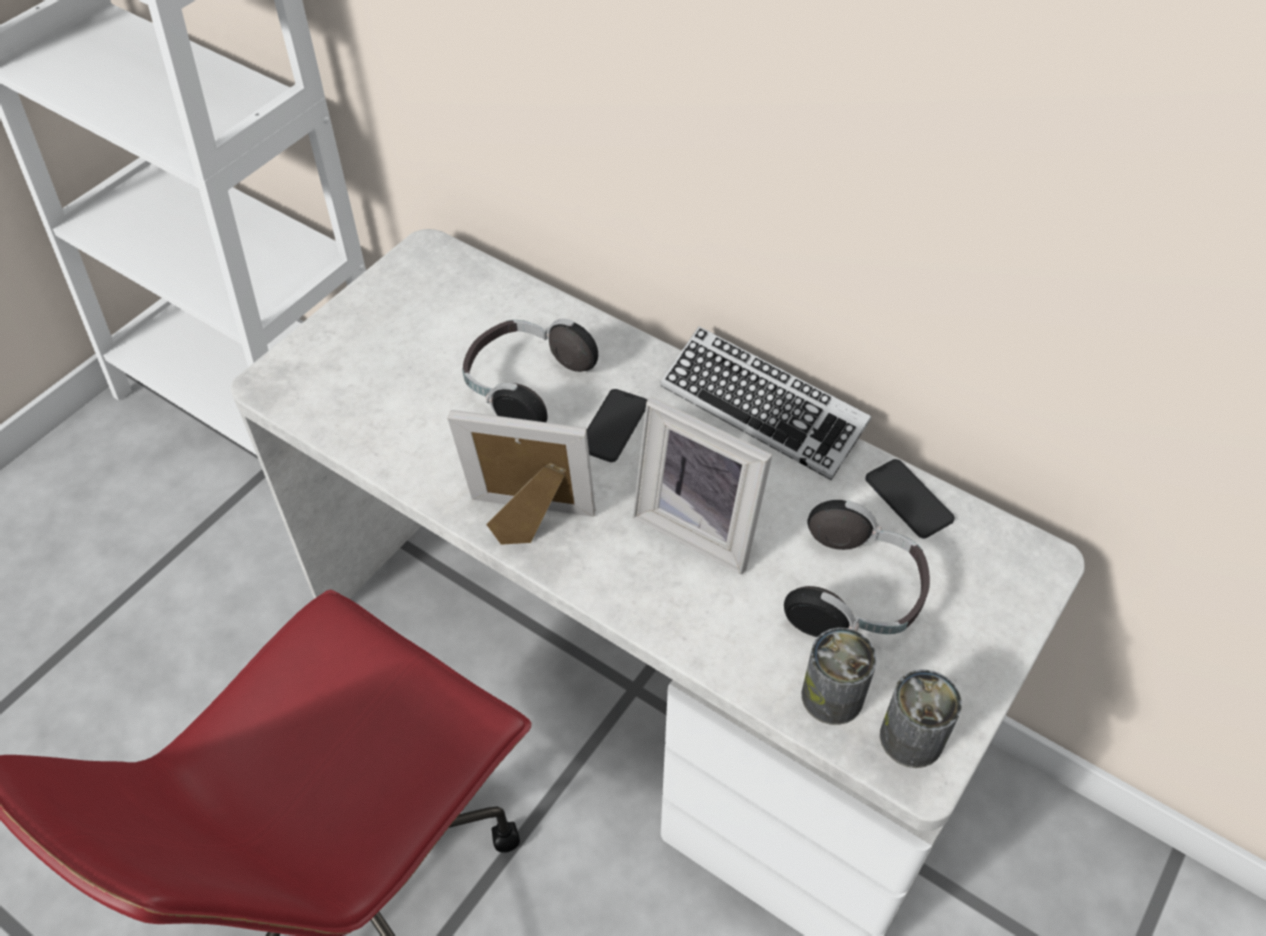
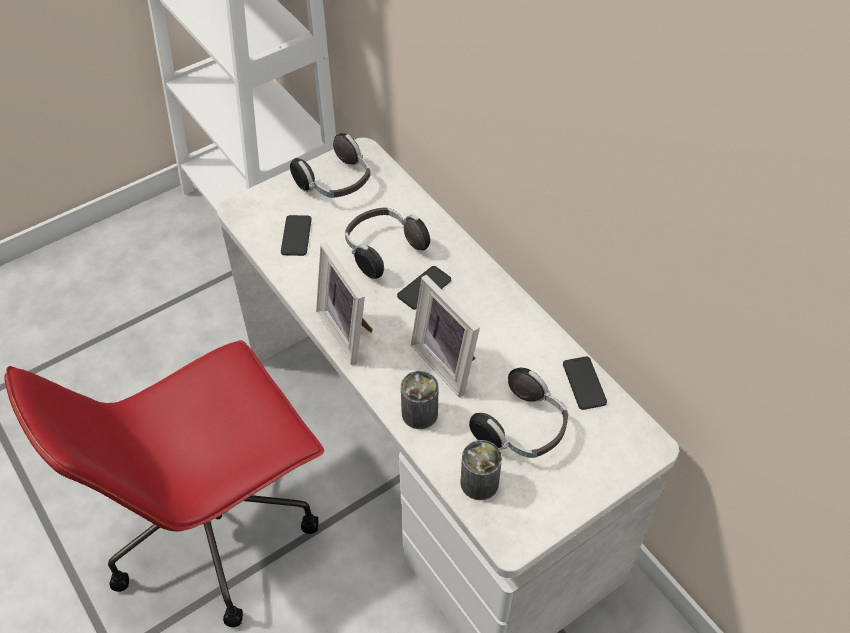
camera: 20 degrees right, 0 degrees up
picture frame [448,410,595,545] -> picture frame turned 150 degrees counterclockwise [316,242,373,365]
keyboard [661,326,871,480] -> none
can [880,669,962,768] -> can moved to [401,371,438,429]
none -> phone [281,215,312,256]
none -> headphones [290,133,370,198]

